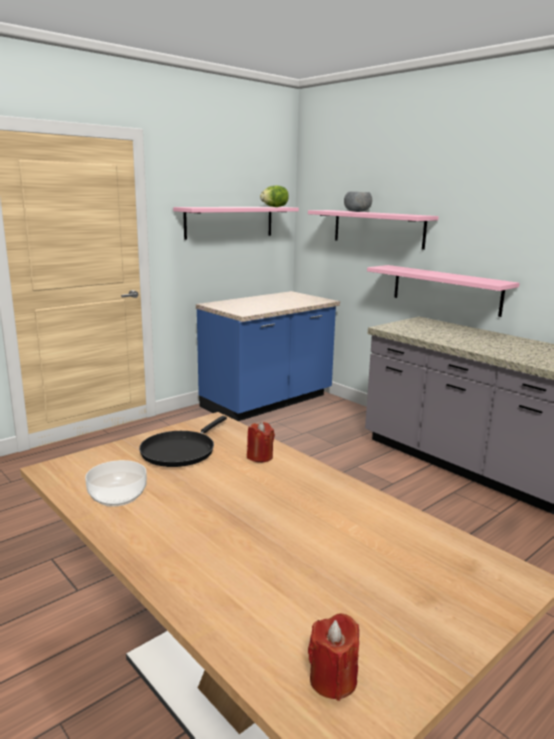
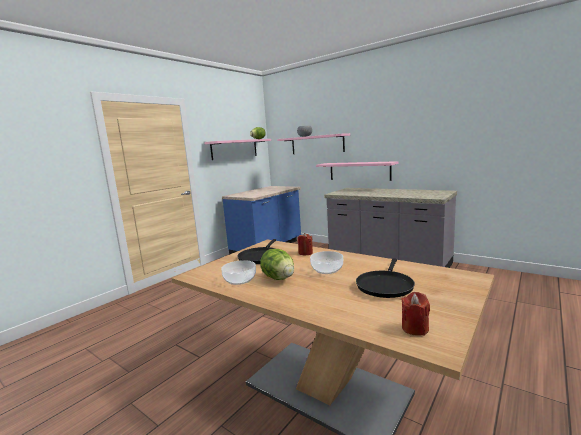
camera: 10 degrees left, 5 degrees down
none -> lettuce [260,249,294,280]
none -> bowl [310,251,343,274]
none -> black frying pan [356,258,415,298]

